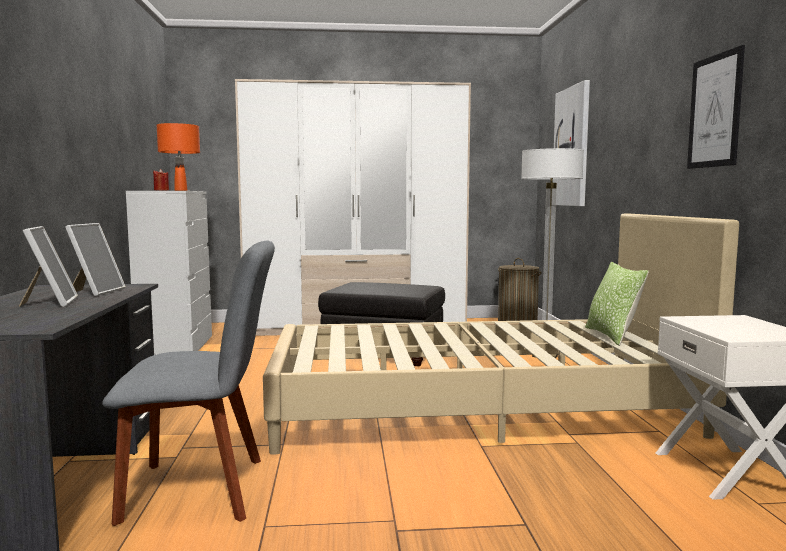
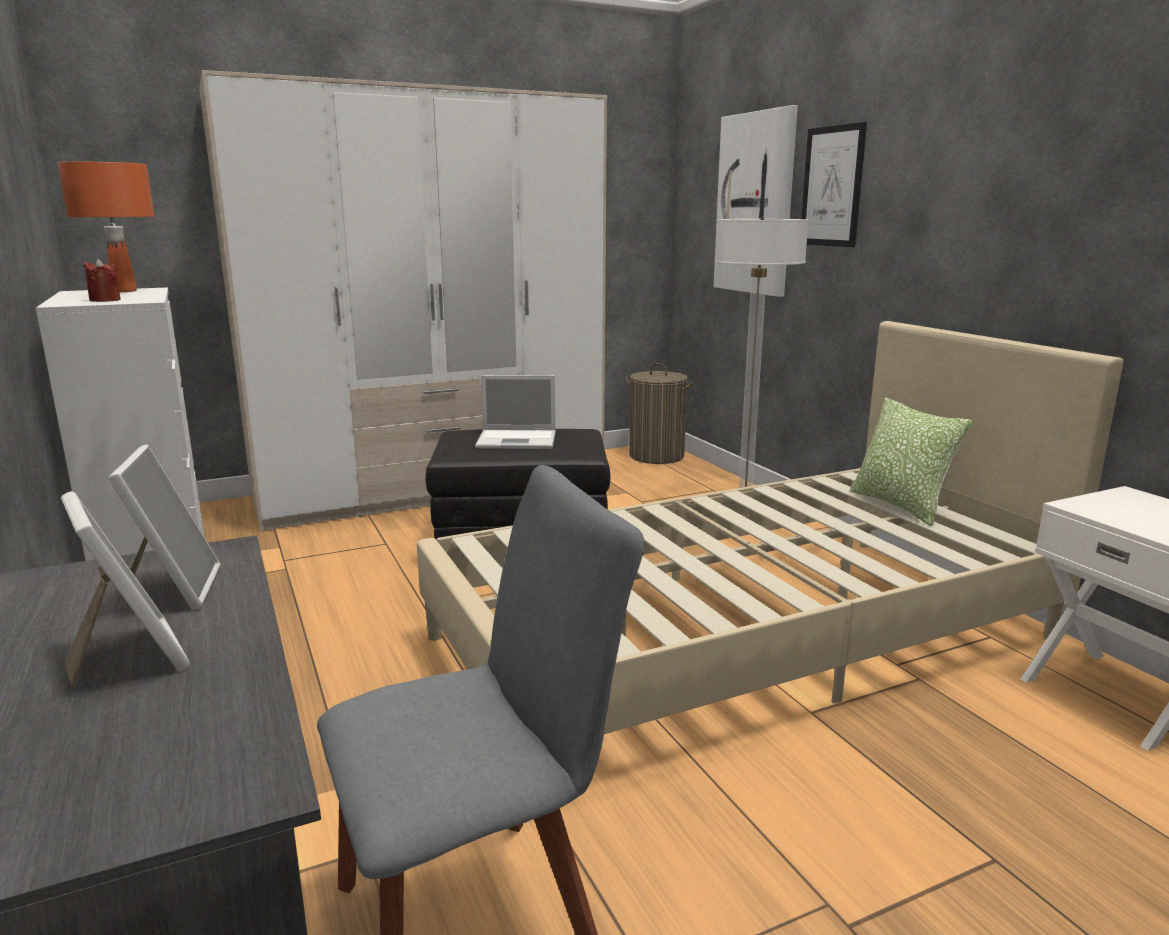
camera: 20 degrees left, 10 degrees up
picture [687,45,745,169] -> picture moved to [801,122,867,247]
none -> laptop [475,375,556,449]

